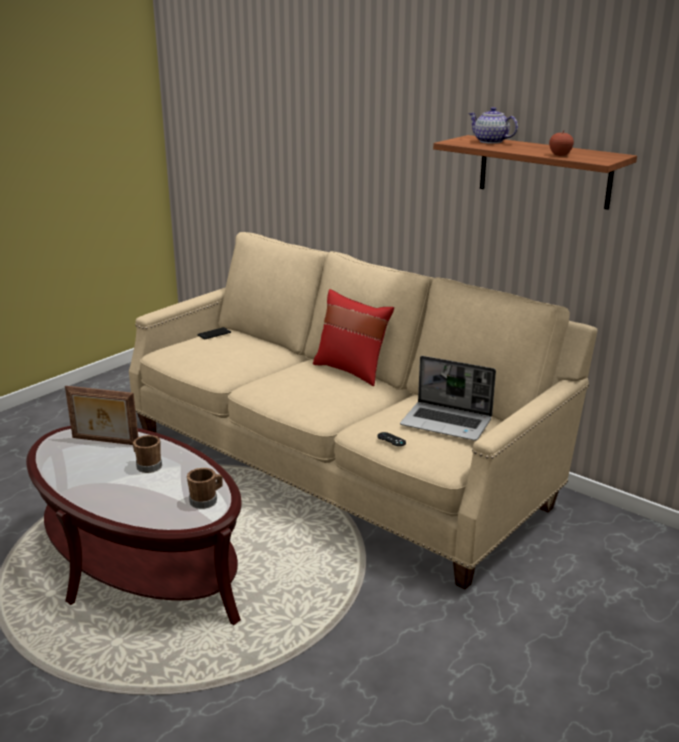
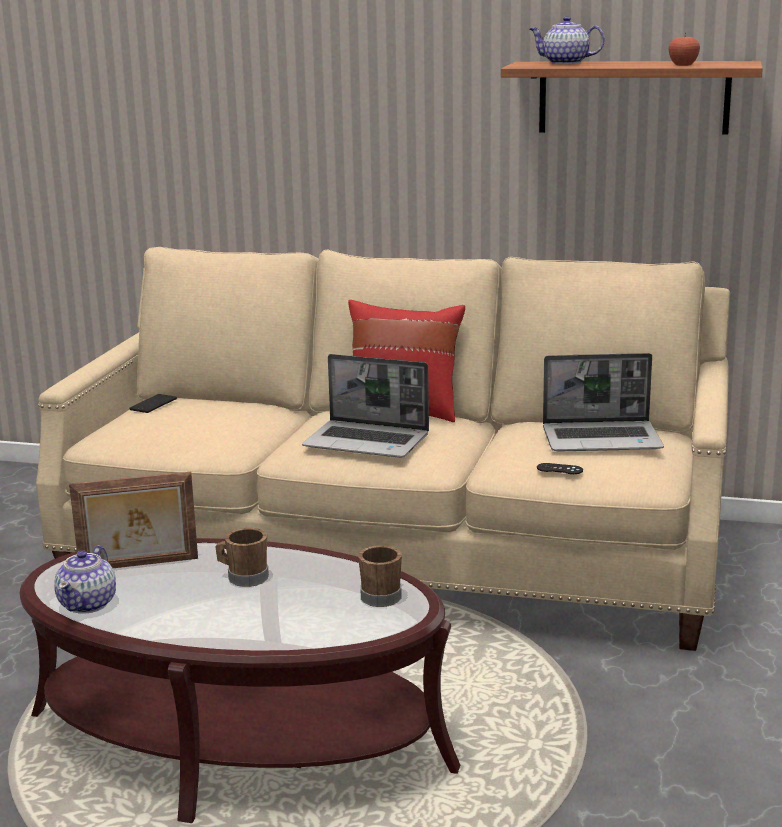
camera: 25 degrees left, 5 degrees down
none -> teapot [54,546,116,614]
none -> laptop [302,354,429,458]

